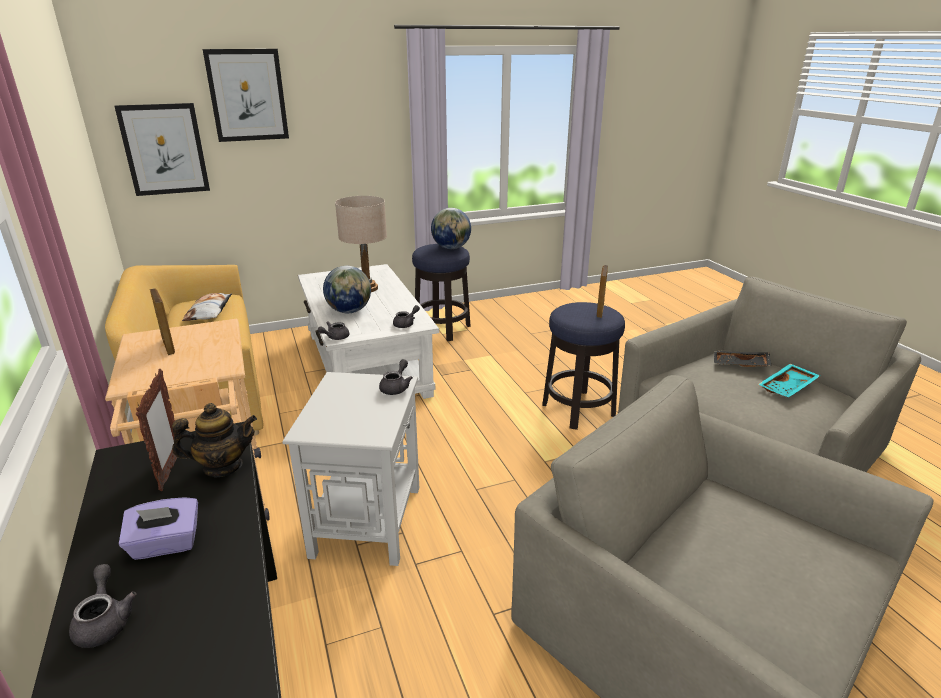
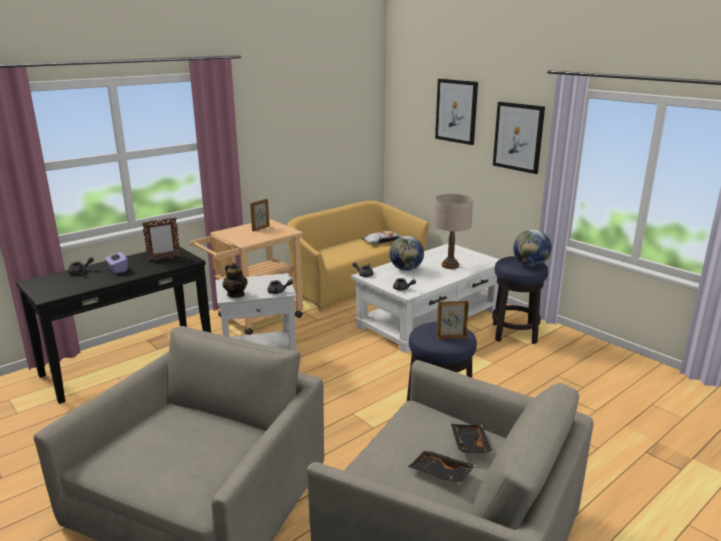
camera: 70 degrees right, 5 degrees down
picture [114,103,210,196] -> picture moved to [493,102,545,174]
teapot [172,403,257,478] -> teapot moved to [223,263,248,298]
turquoise tray [758,364,821,398] -> black tray [408,450,476,484]

